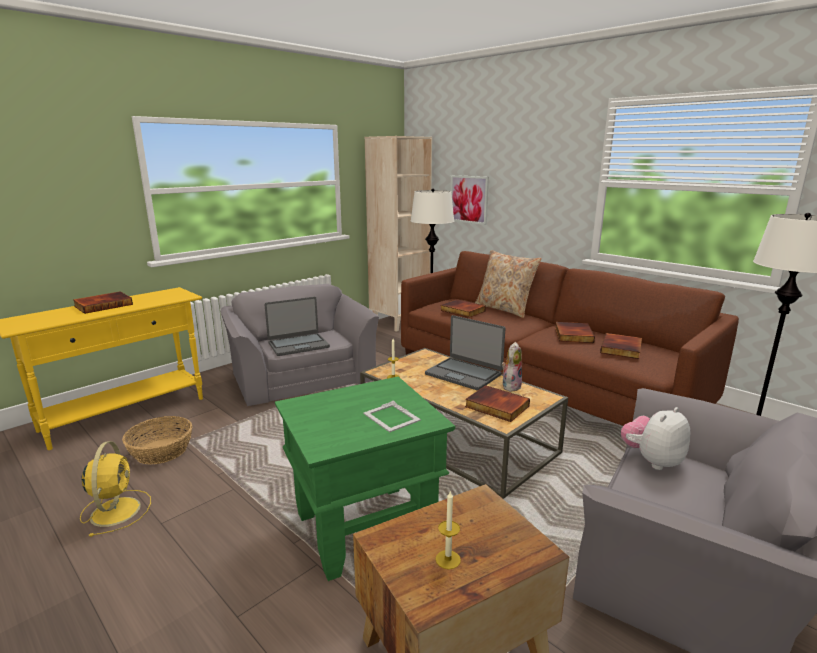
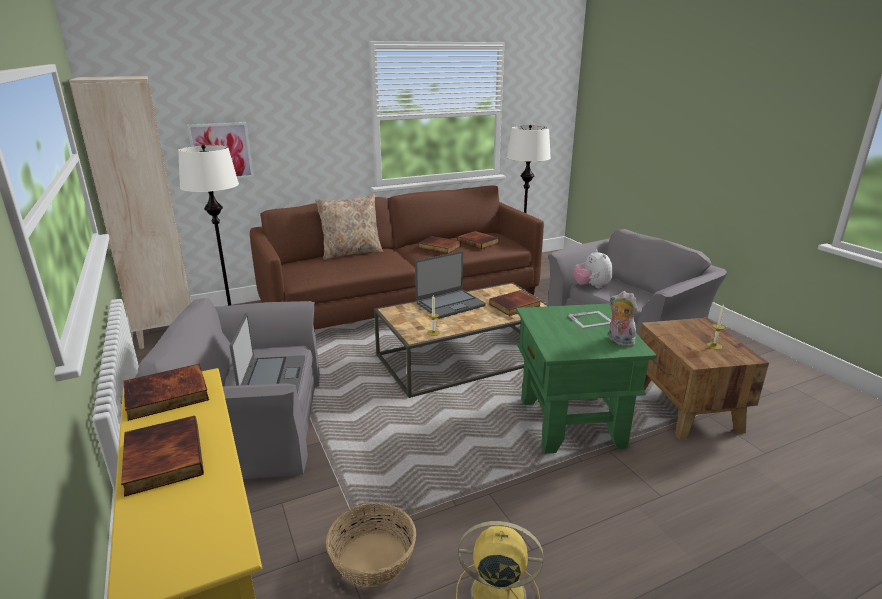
camera: 70 degrees left, 5 degrees up
book [440,299,486,318] -> book moved to [124,364,209,421]
plush toy [502,342,522,392] -> plush toy moved to [609,291,637,347]

